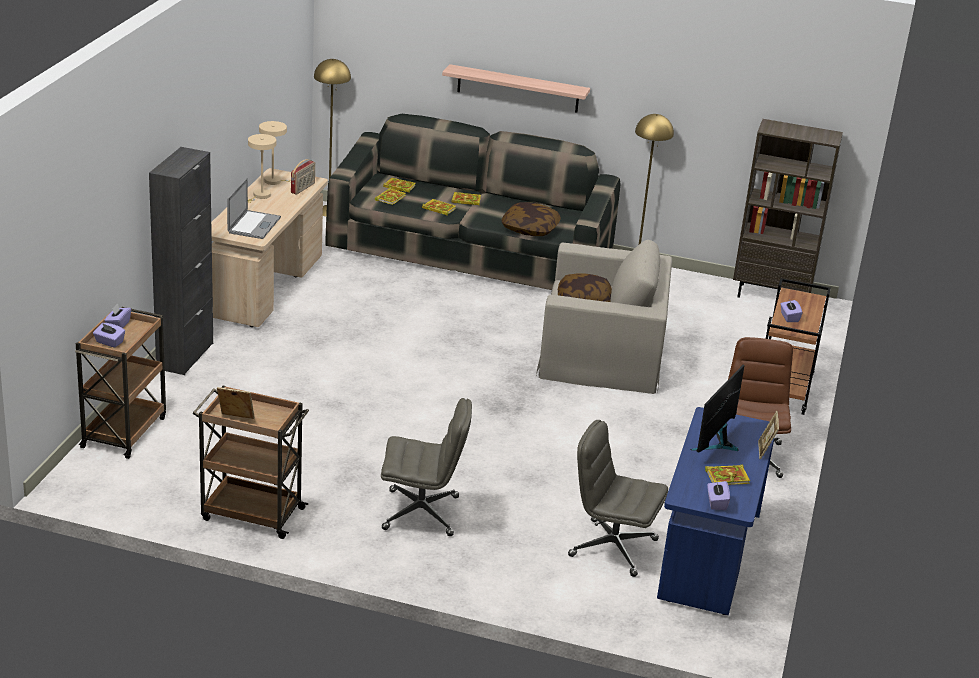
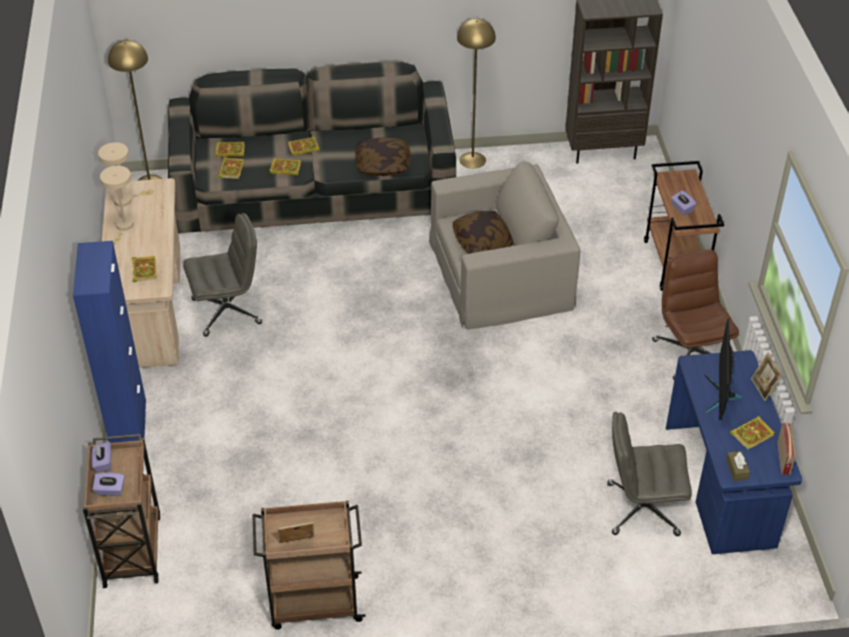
camera: 20 degrees left, 15 degrees up
black cabinet [149,147,213,375] -> blue cabinet [73,241,146,443]
laptop [227,178,281,239] -> book [132,256,156,282]
radio [291,159,315,194] -> radio moved to [778,423,796,475]
grey office chair [381,398,472,536] -> grey office chair moved to [183,213,262,337]
shelf [442,64,590,112] -> none
purple tissue box [707,481,730,510] -> none
none -> brown tissue box [726,451,750,481]

